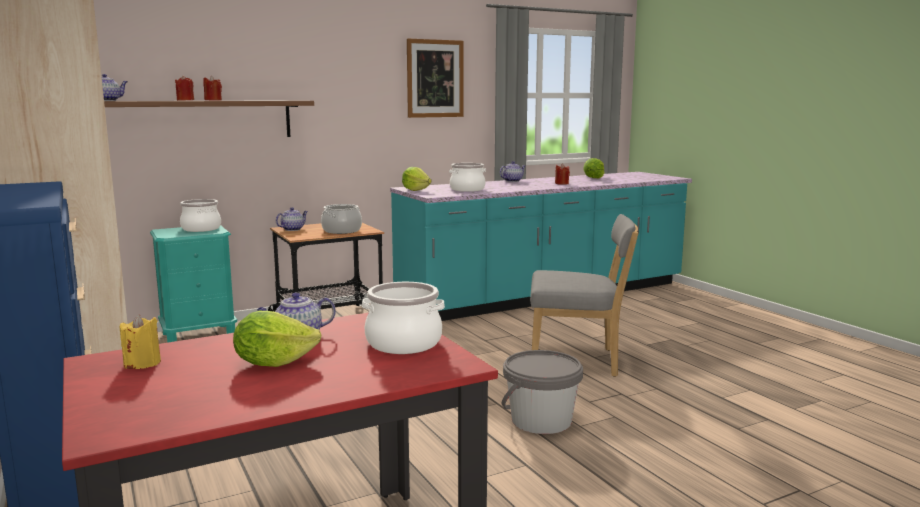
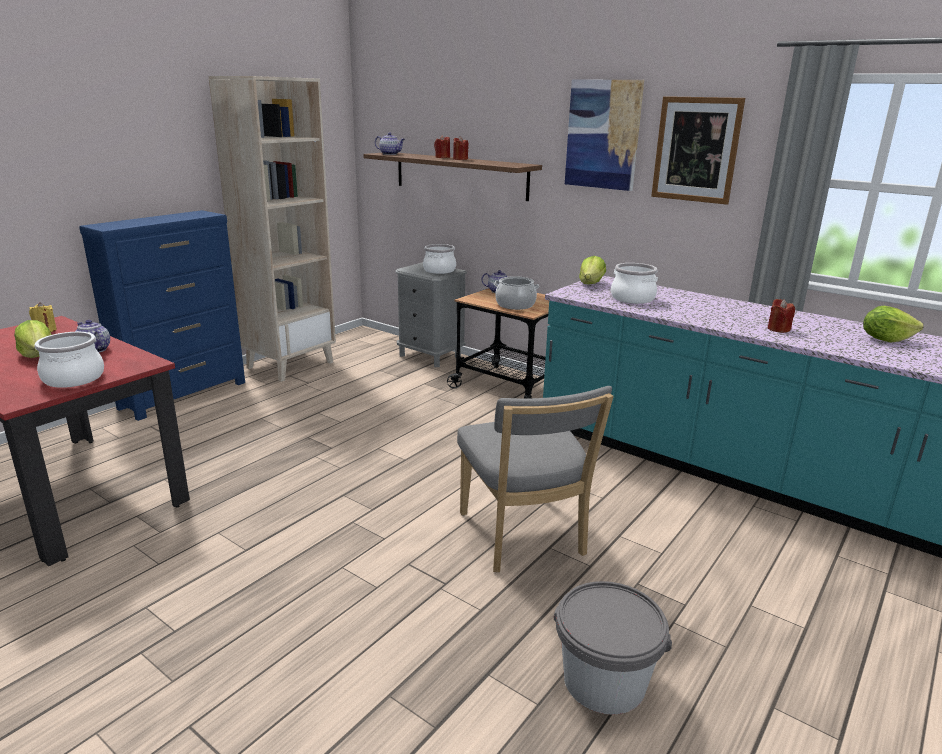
camera: 65 degrees right, 10 degrees up
turquoise nightstand [150,225,237,343] -> grey nightstand [396,262,467,367]
teapot [500,161,525,182] -> none
grey bucket [502,350,583,434] -> grey bucket moved to [554,581,672,715]
none -> picture [565,79,644,191]

